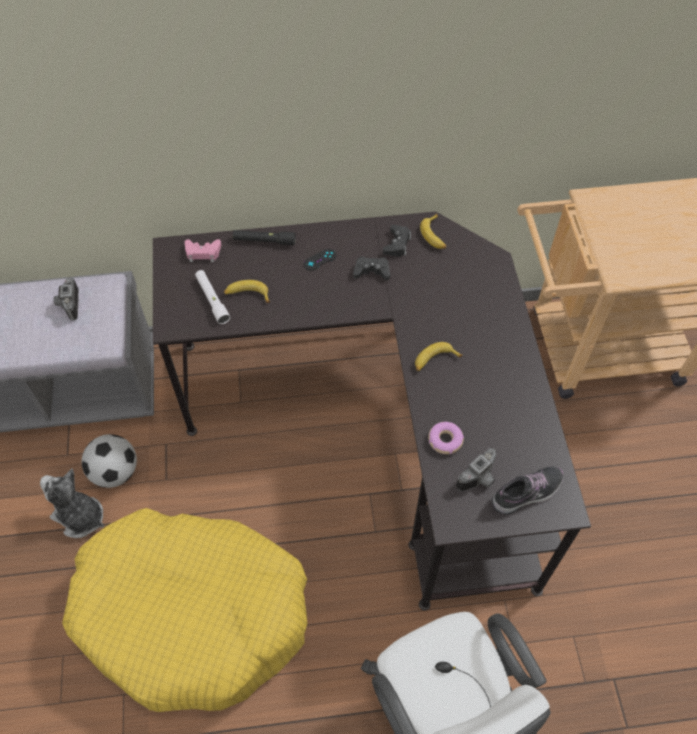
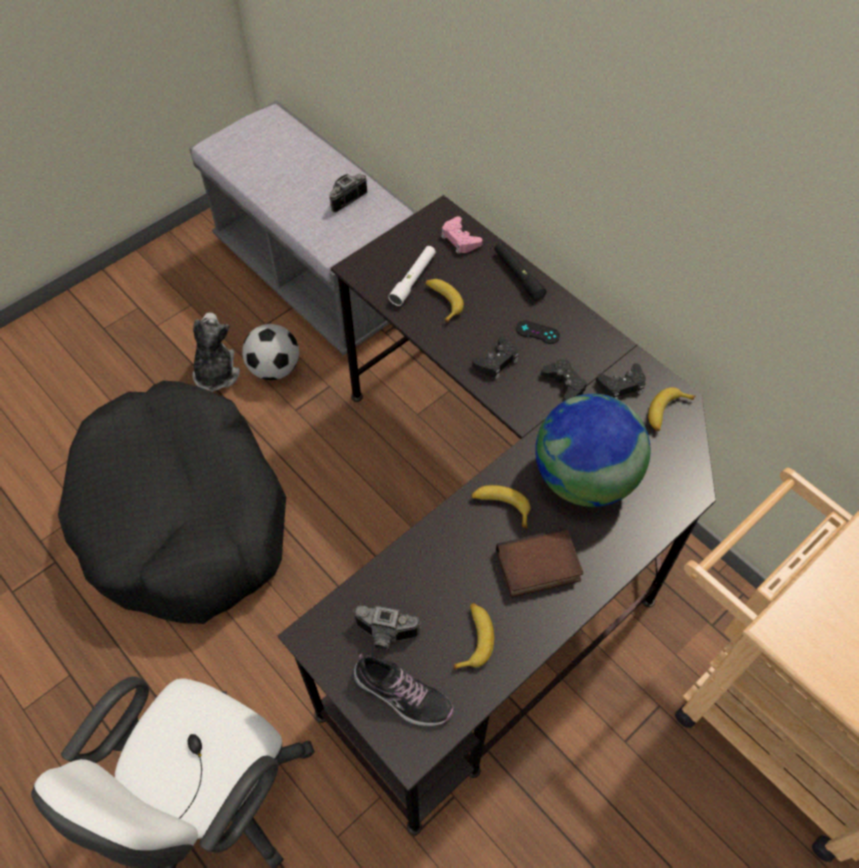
camera: 55 degrees right, 0 degrees up
yellow dog bed [62,508,307,712] -> black dog bed [58,381,286,624]
donut [428,422,464,454] -> none
none -> banana [454,603,494,670]
none -> black game controller [472,336,518,379]
none -> book [496,528,584,598]
none -> globe [535,394,650,507]

